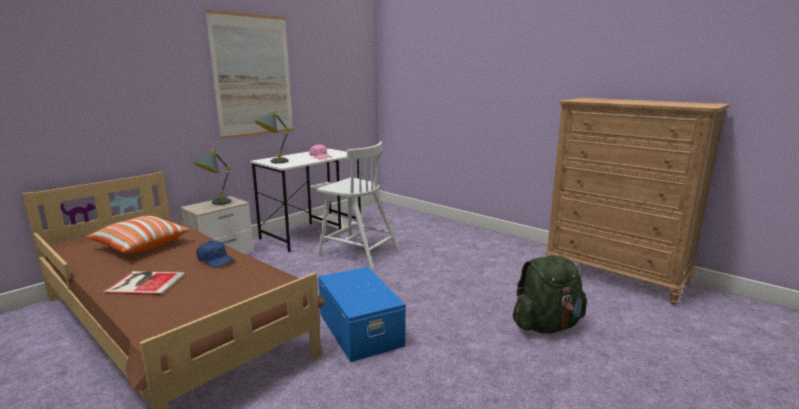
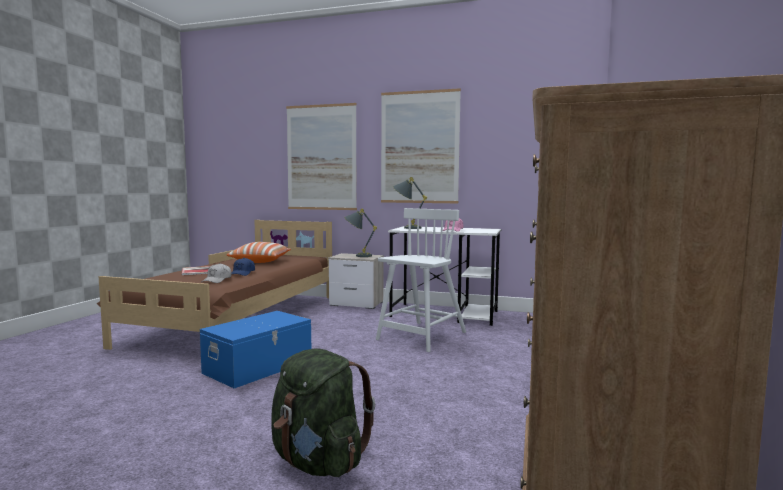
camera: 65 degrees right, 10 degrees down
white chair [317,142,400,269] -> white chair turned 150 degrees counterclockwise [376,208,466,352]
none -> white cap [202,263,231,283]
none -> picture [286,103,357,210]

